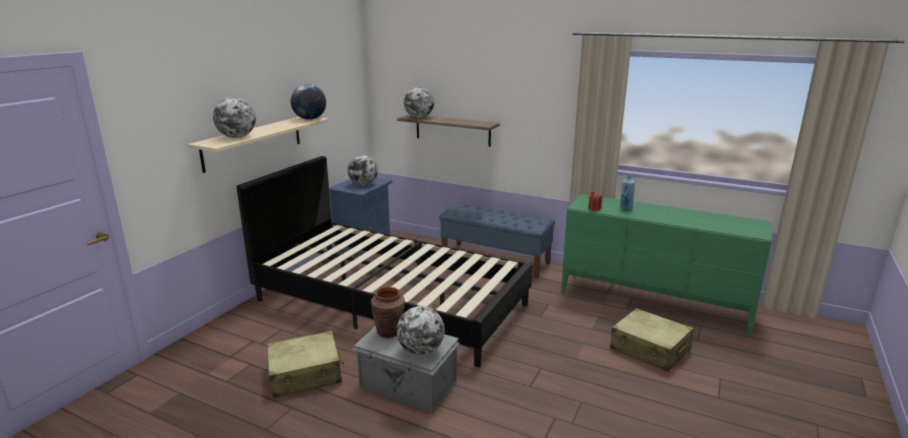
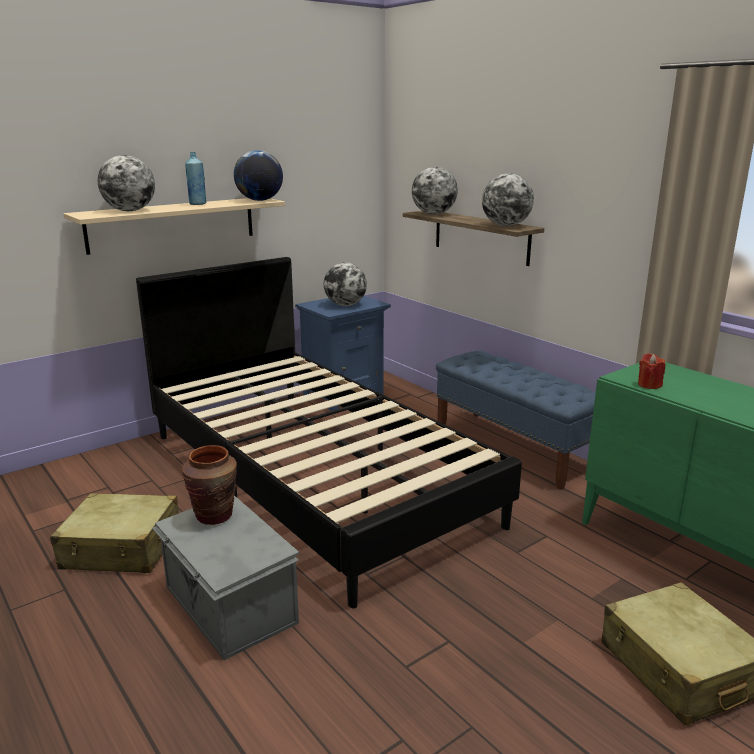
camera: 25 degrees right, 0 degrees up
globe [397,306,445,355] -> globe moved to [482,173,534,226]
blue bottle [620,174,635,211] -> blue bottle moved to [185,152,207,205]

